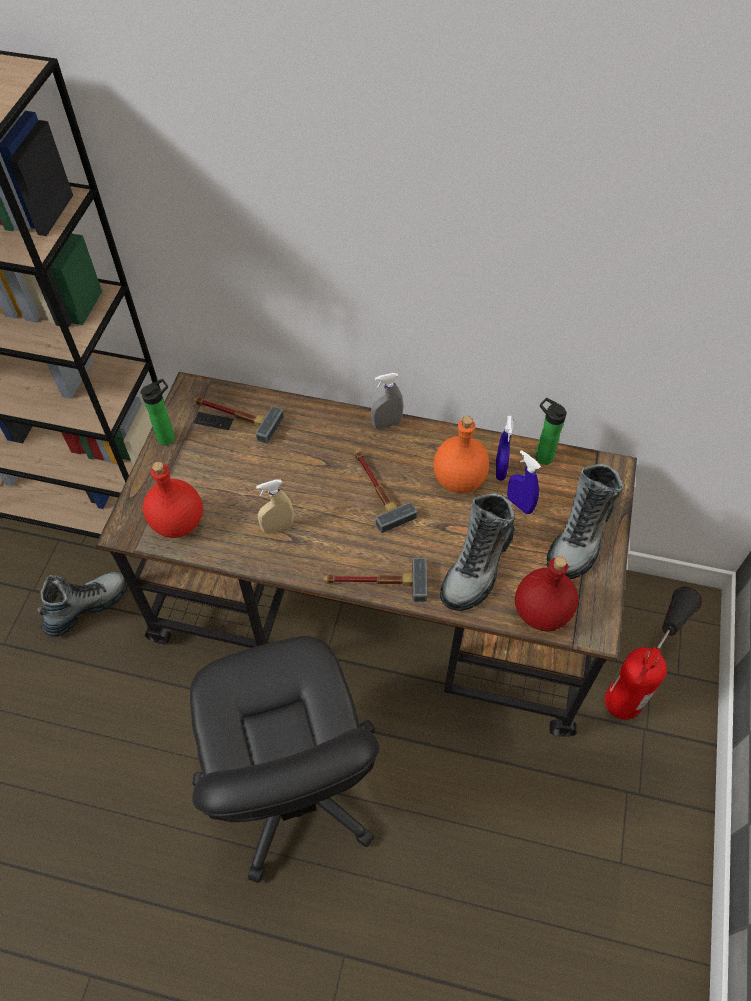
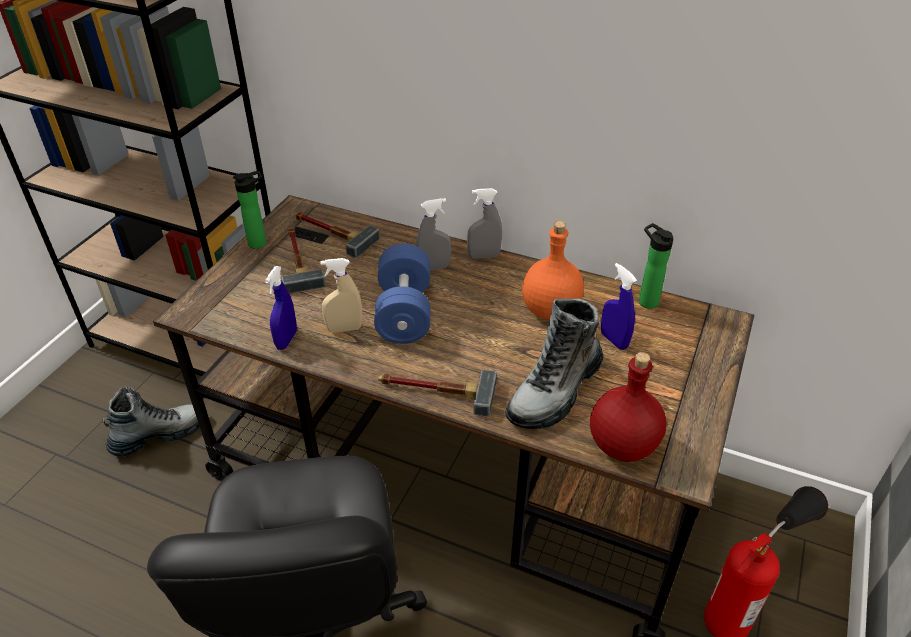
camera: 10 degrees right, 15 degrees down
red bottle [143,462,203,538] -> none
hammer [355,450,417,533] -> hammer moved to [281,228,326,294]
blue spray bottle [496,416,513,481] -> blue spray bottle moved to [265,266,297,350]
boot [547,464,623,579] -> none
none -> blue dumbbell [374,244,430,344]
none -> grey spray bottle [416,198,451,271]

